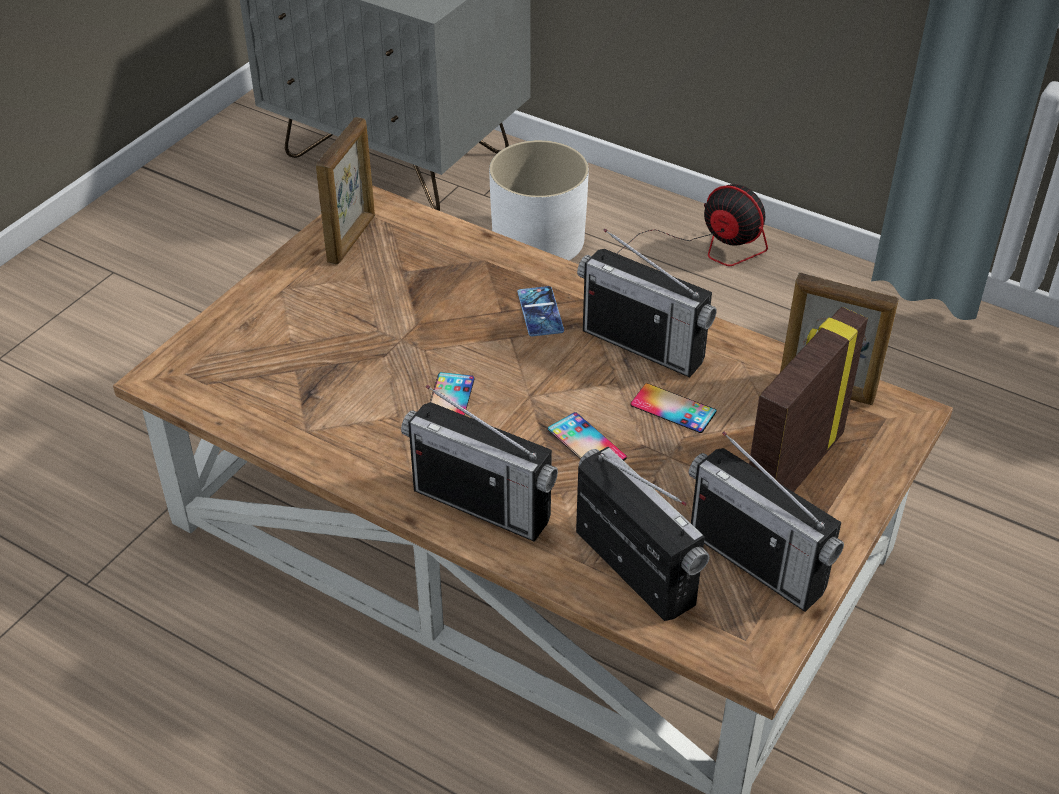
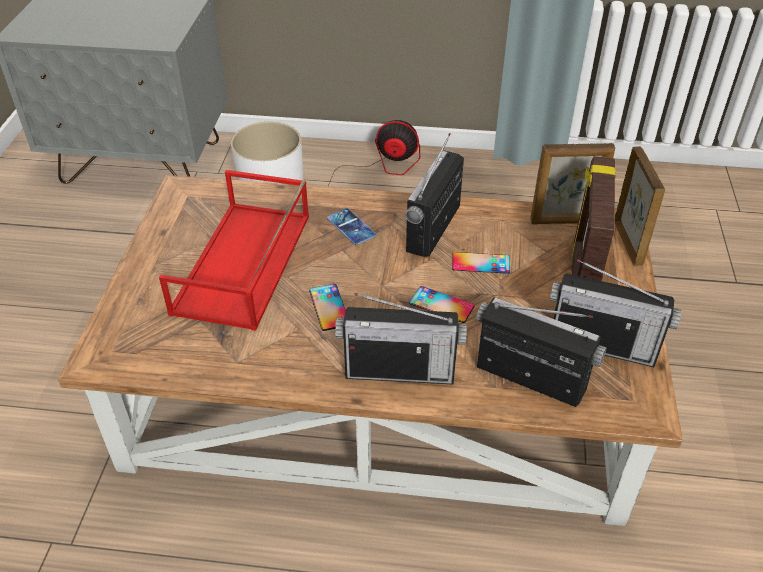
camera: 25 degrees left, 0 degrees up
picture frame [316,117,375,265] -> picture frame moved to [614,146,665,266]
radio [577,229,717,377] -> radio turned 105 degrees clockwise [405,133,464,257]
none -> red tray [159,170,309,331]

